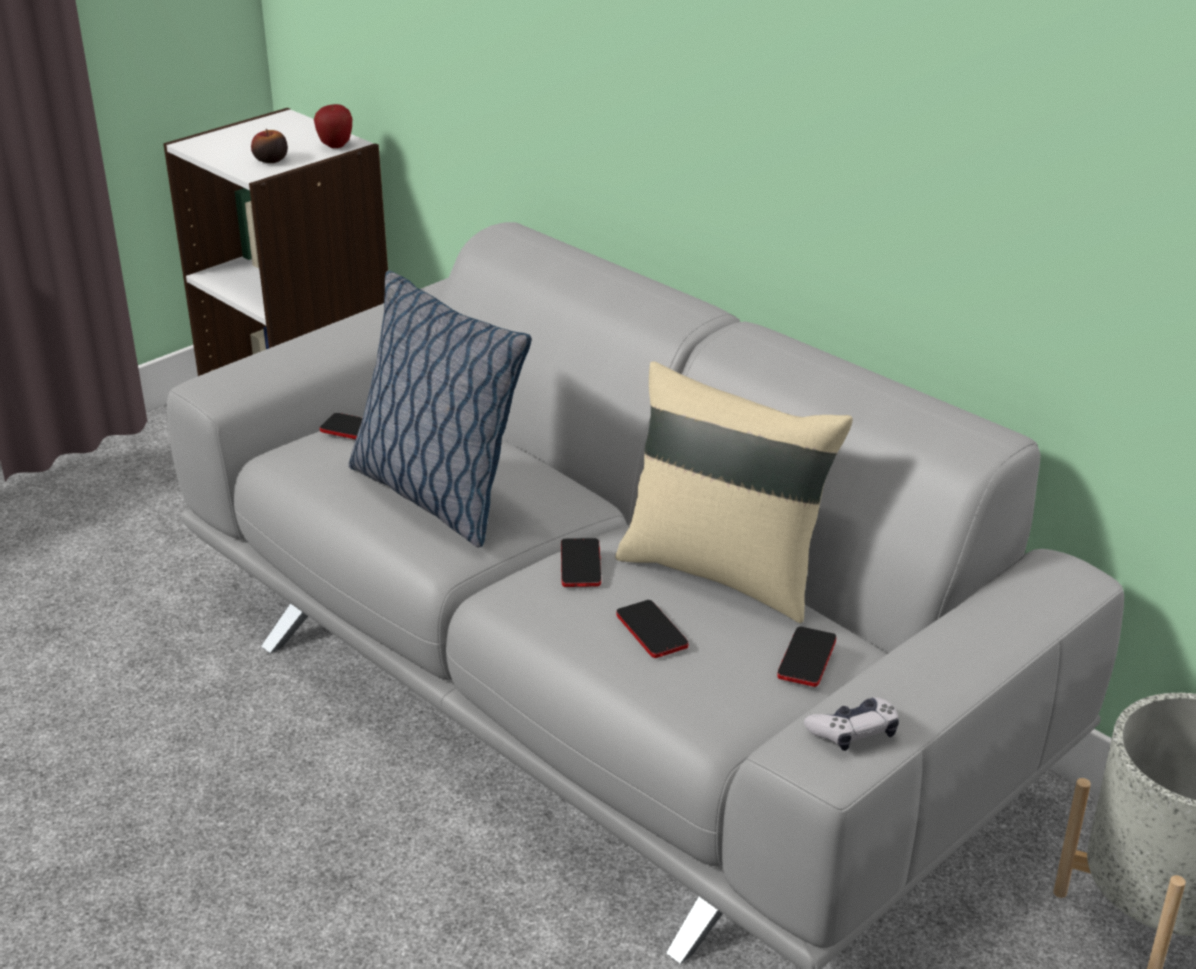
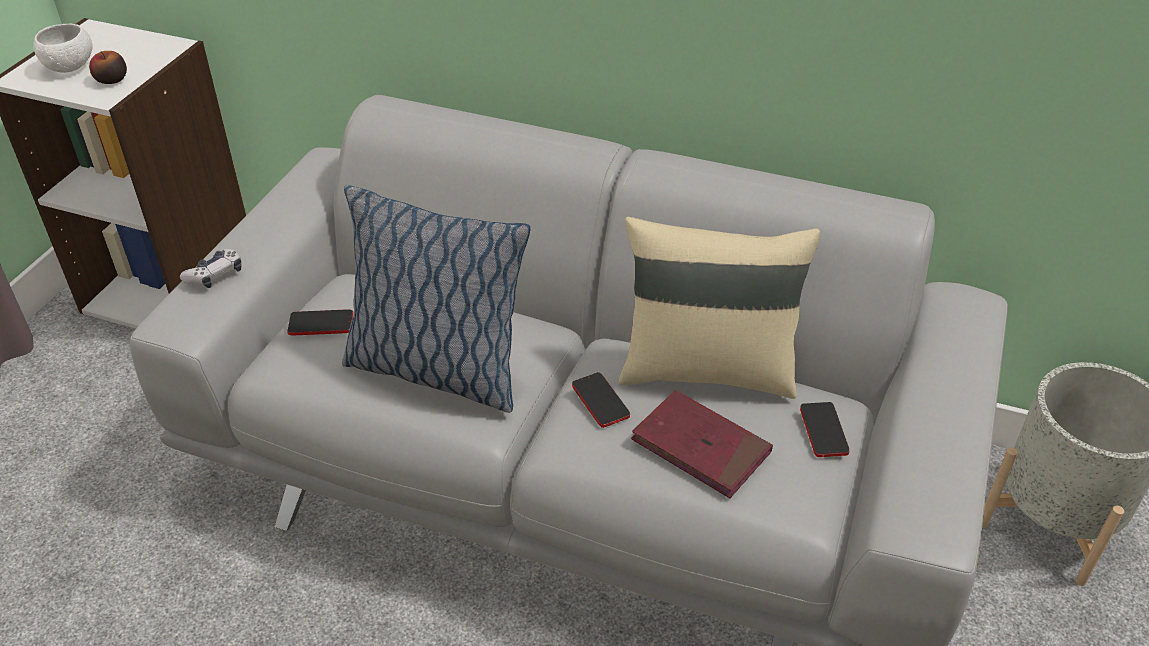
camera: 25 degrees left, 10 degrees up
apple [314,104,352,148] -> none
phone [616,600,688,658] -> red book [631,390,773,498]
game controller [804,697,899,751] -> game controller moved to [180,249,242,288]
none -> white bowl [33,24,92,73]

